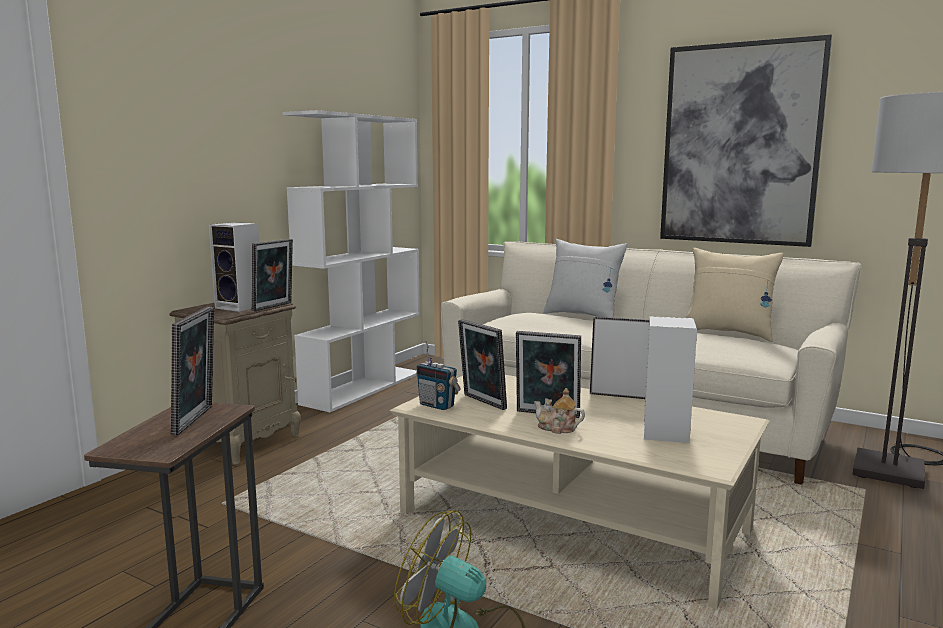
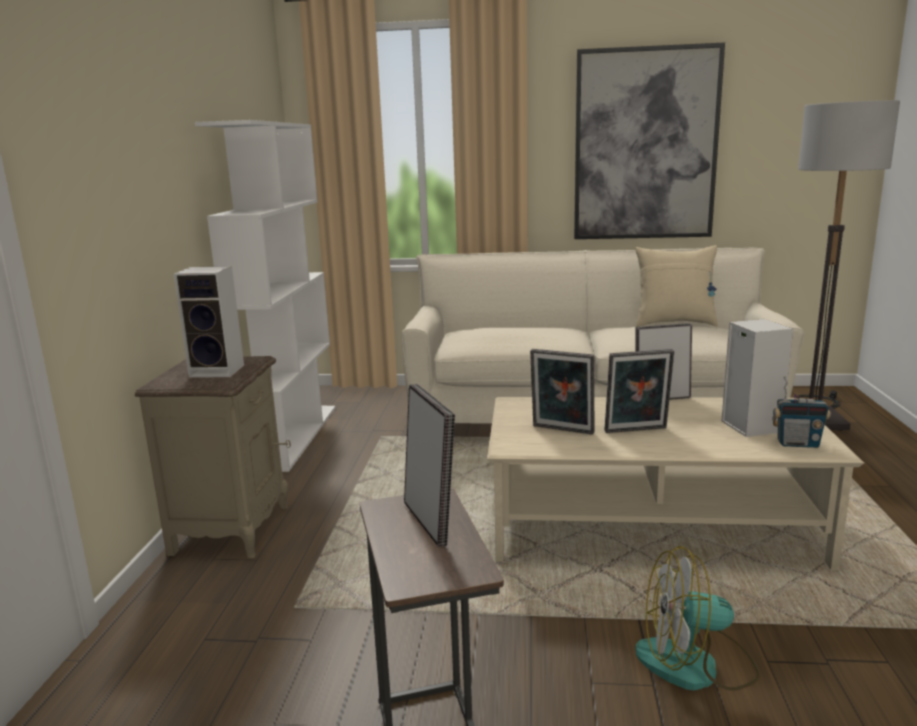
camera: 25 degrees left, 5 degrees up
picture frame [252,239,293,311] -> none
radio [416,341,461,410] -> radio moved to [772,376,831,448]
teapot [534,388,585,434] -> none
grey pillow [543,239,627,318] -> none

